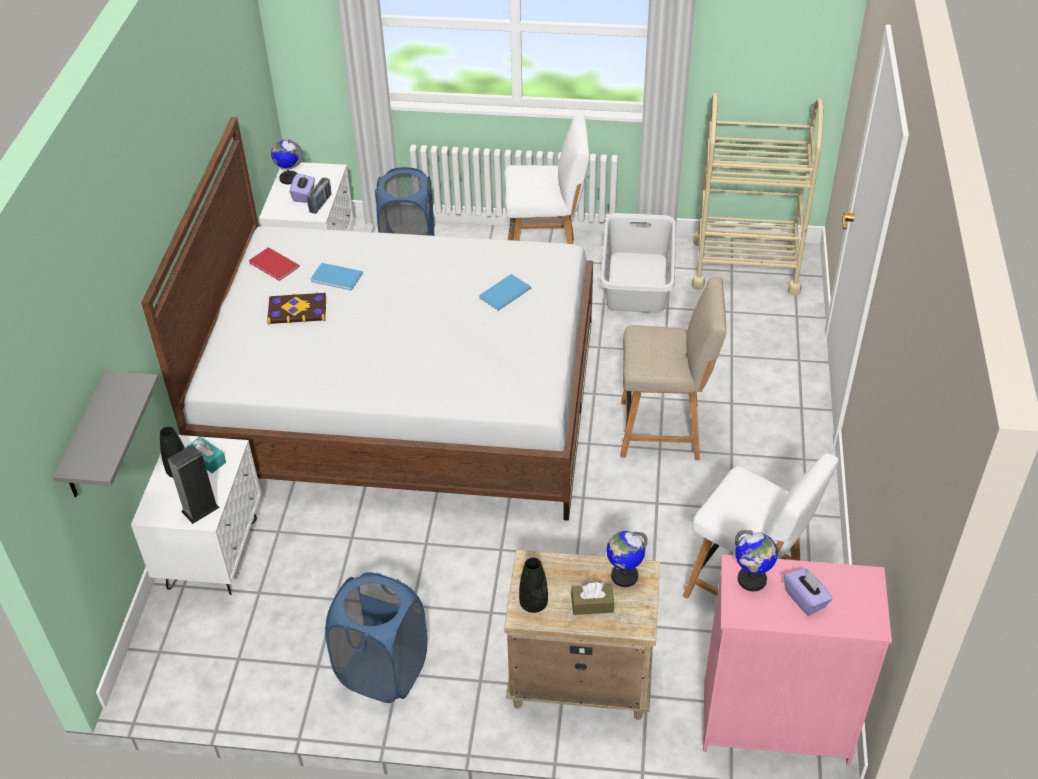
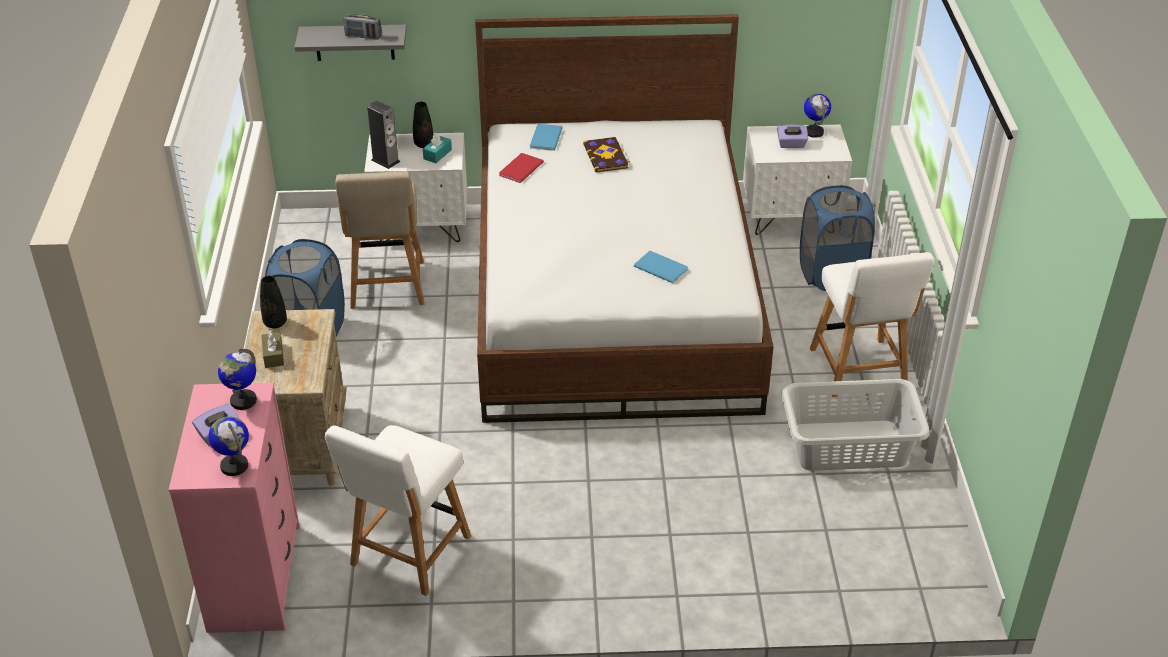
camera: 80 degrees right, 5 degrees down
red book [249,247,300,281] -> red book moved to [499,153,544,183]
radio [307,178,331,214] -> radio moved to [343,14,382,40]
blue book [311,263,363,290] -> blue book moved to [530,124,563,151]
globe [606,531,648,587] -> globe moved to [209,416,249,476]
beige chair [621,277,726,460] -> beige chair moved to [335,171,424,309]
beige cart [692,93,823,296] -> none

